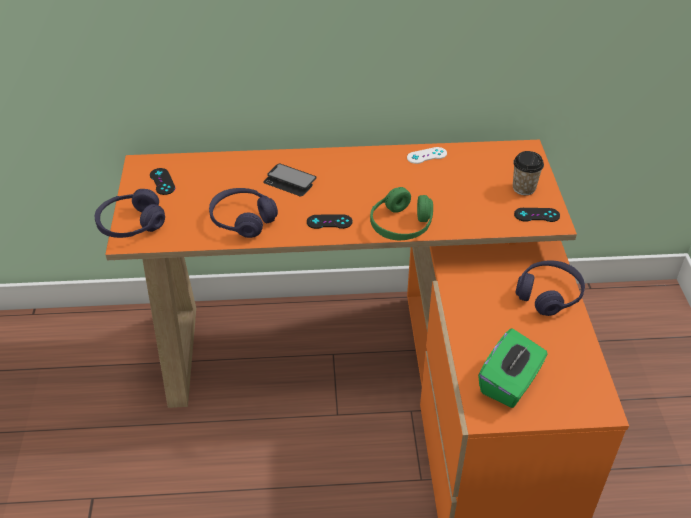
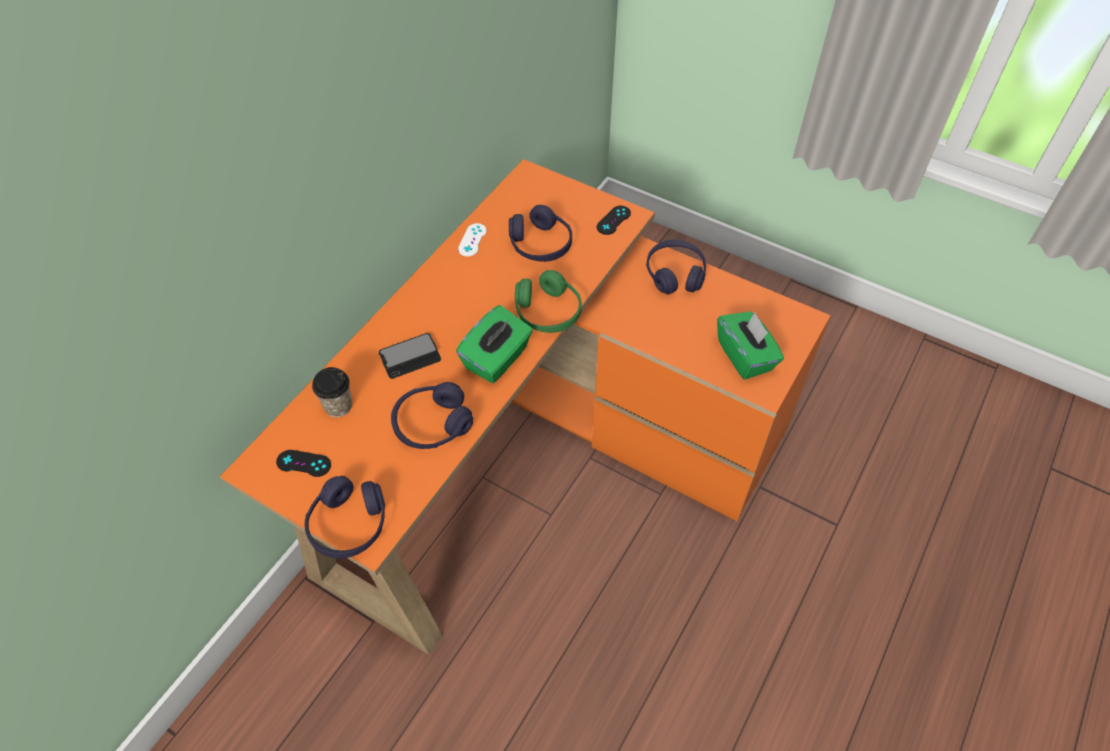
camera: 55 degrees left, 10 degrees up
black game controller [307,214,353,229] -> green tissue box [456,305,533,383]
cup [513,151,544,195] -> cup moved to [312,367,352,417]
none -> purple headphones [509,205,572,262]

